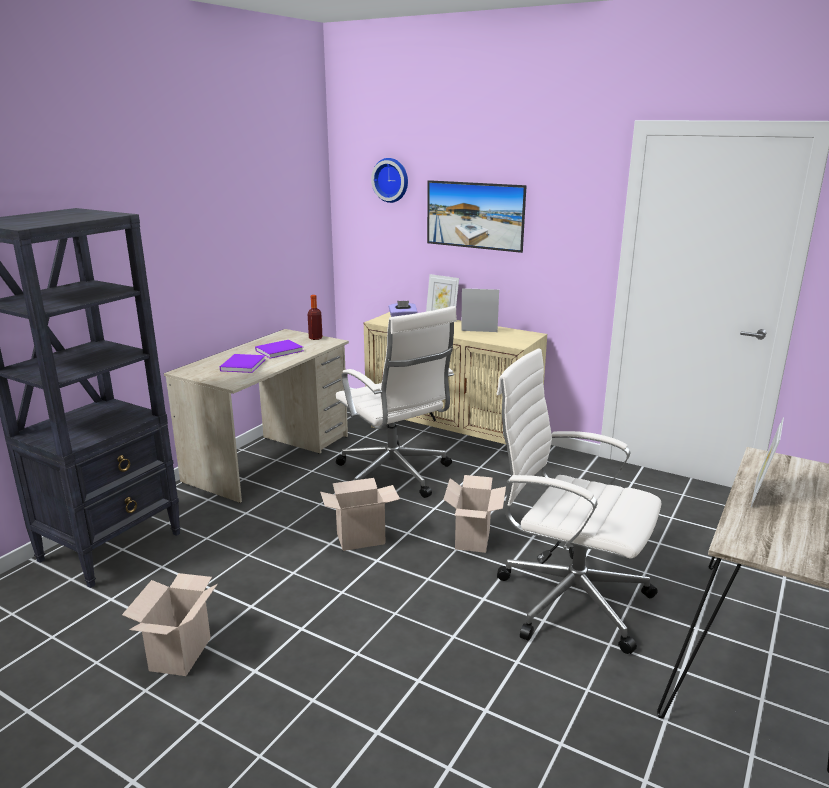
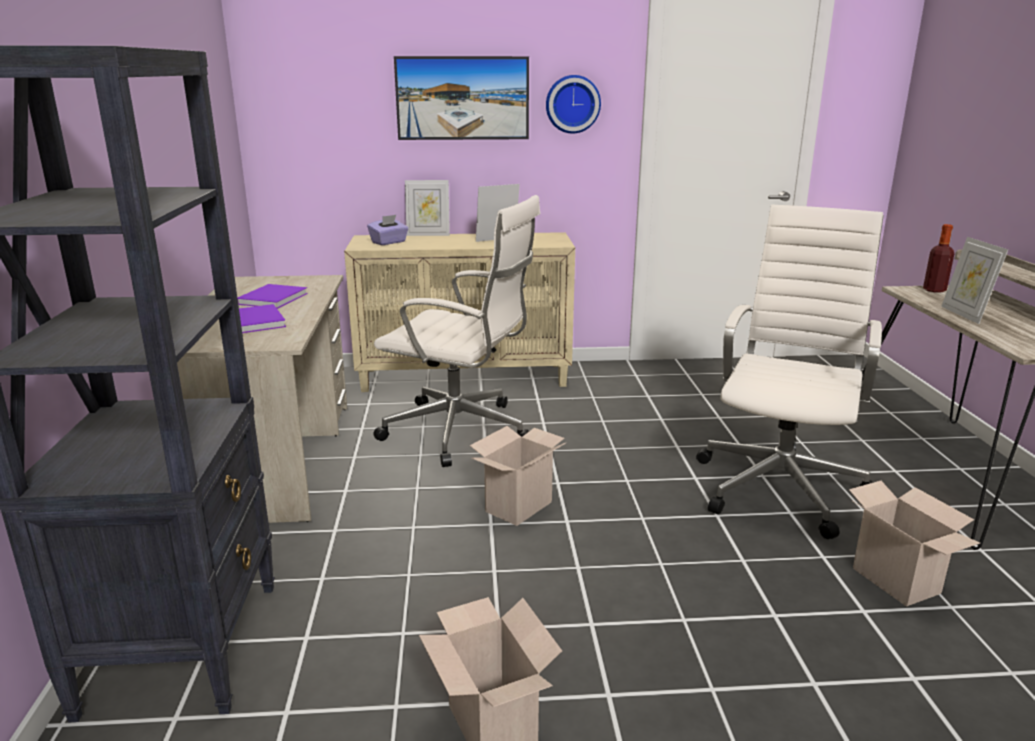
camera: 35 degrees left, 0 degrees up
bottle [308,295,322,340] -> bottle moved to [923,224,954,293]
wall clock [371,158,408,203] -> wall clock moved to [546,75,601,133]
cardboard box [443,475,506,553] -> cardboard box moved to [849,481,980,607]
white office chair [497,348,661,654] -> white office chair turned 120 degrees clockwise [696,205,884,539]

